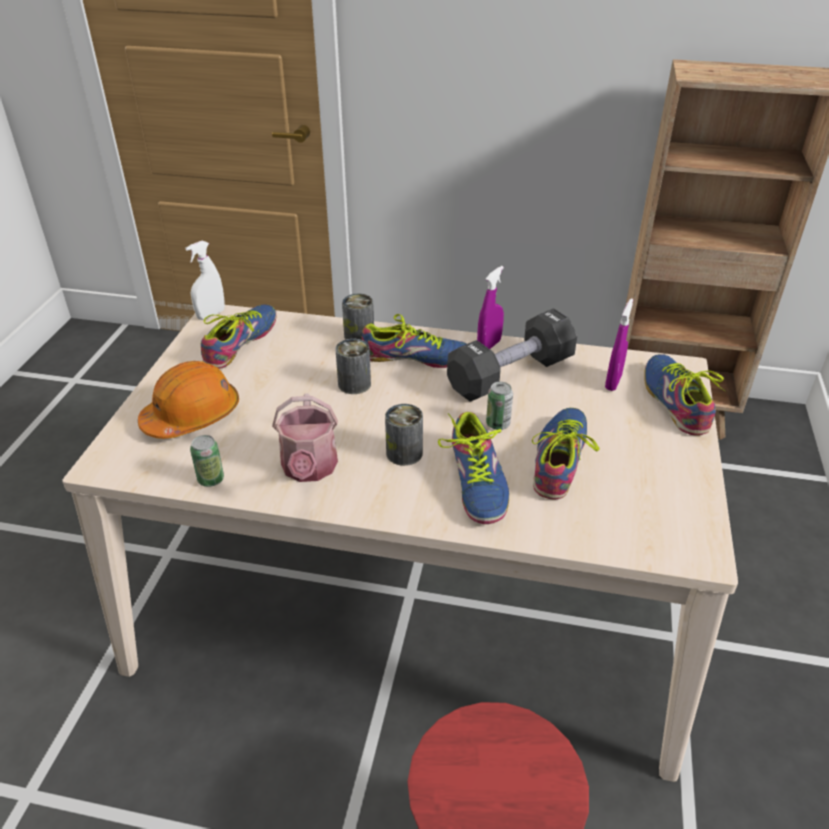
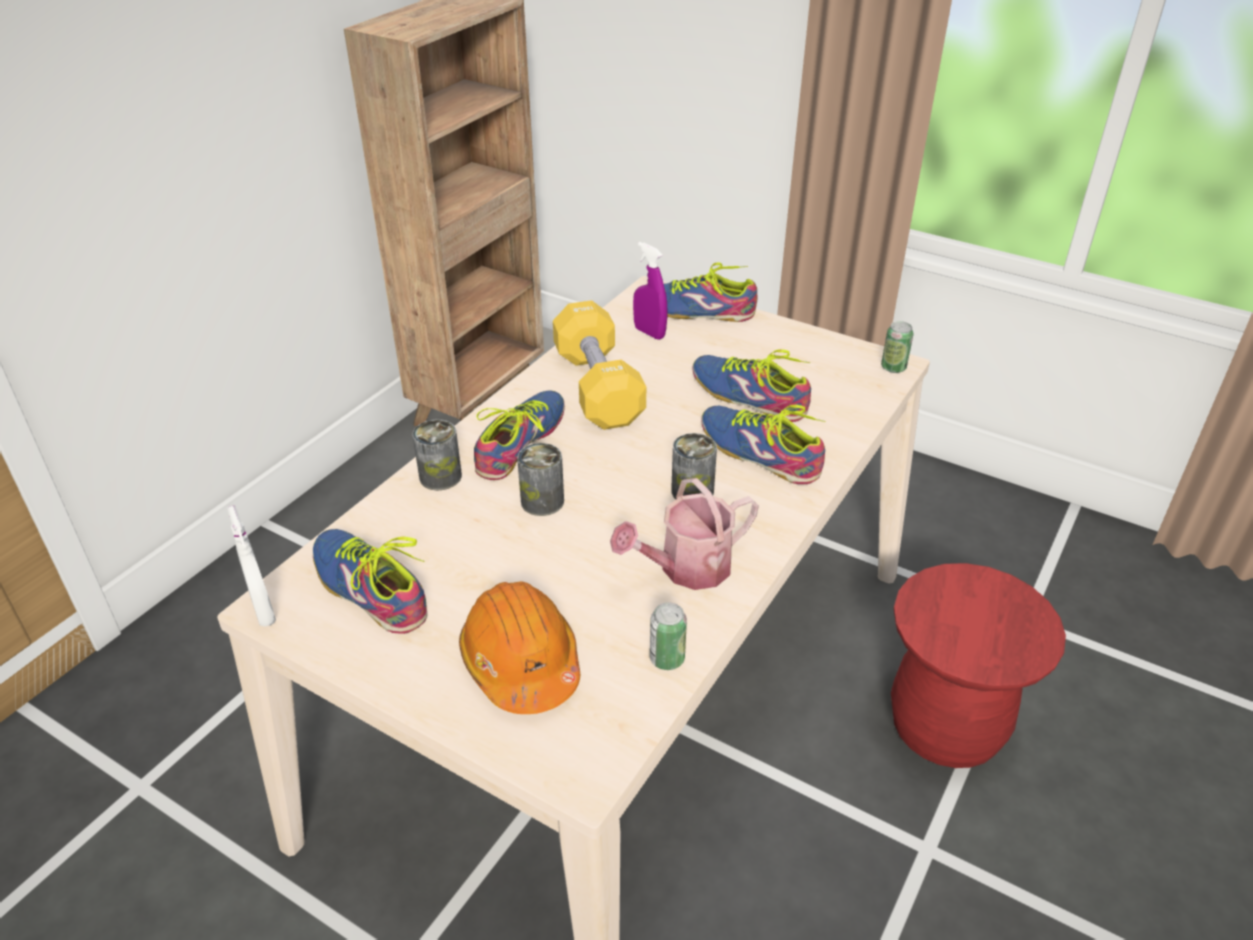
camera: 70 degrees left, 0 degrees up
watering can [272,393,338,482] -> watering can turned 135 degrees clockwise [610,478,759,590]
shoe [438,412,509,524] -> shoe turned 150 degrees counterclockwise [701,405,826,484]
black dumbbell [447,309,577,402] -> yellow dumbbell [553,300,646,430]
purple spray bottle [477,266,504,349] -> none
can [486,382,513,430] -> can moved to [881,321,914,373]

